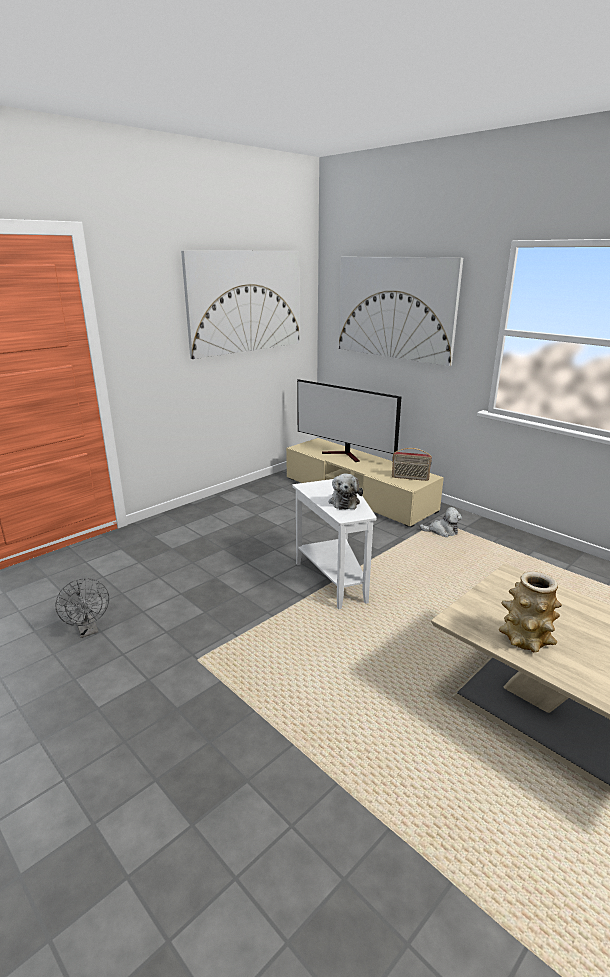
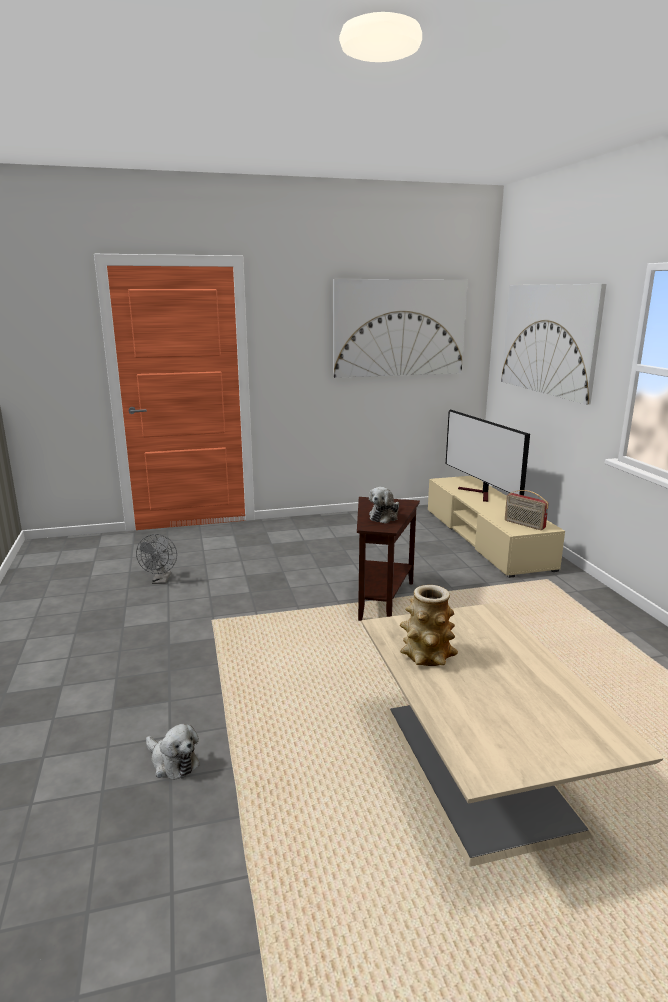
camera: 30 degrees right, 5 degrees down
white side table [292,479,377,609] -> brown side table [357,497,420,621]
plush toy [419,507,462,537] -> plush toy moved to [146,724,200,780]

